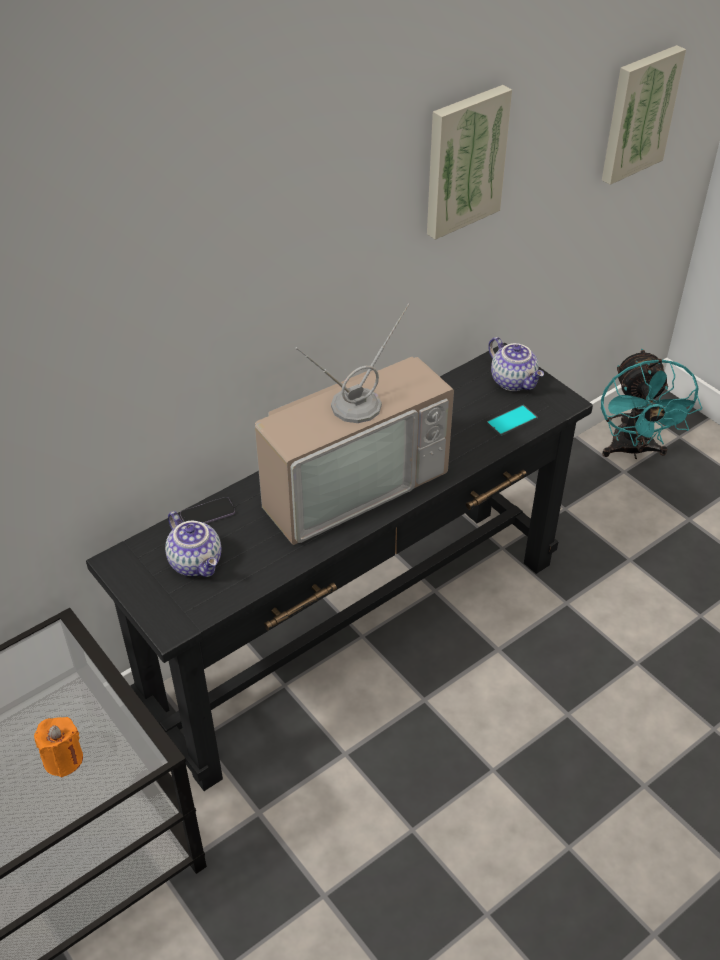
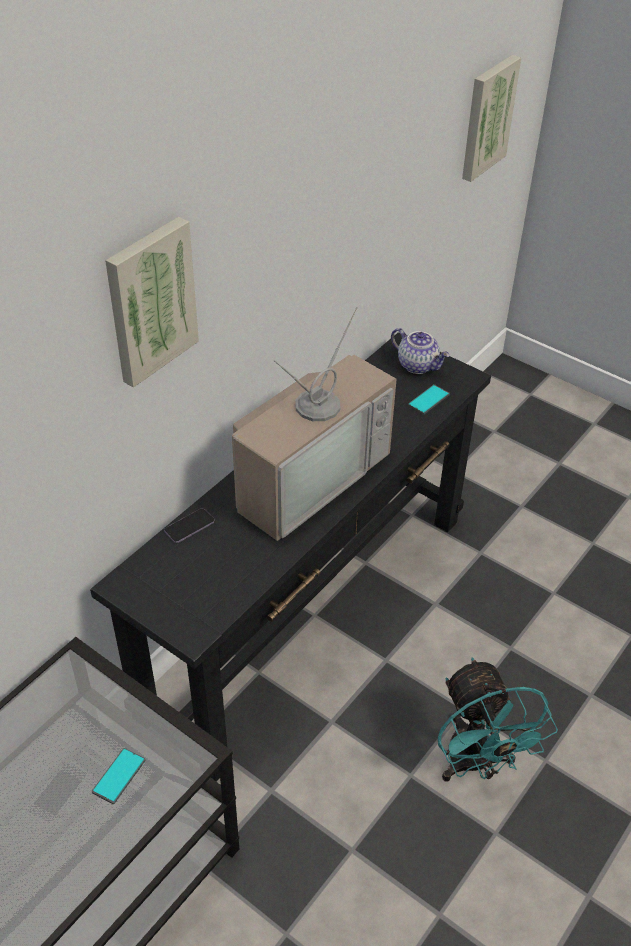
camera: 15 degrees left, 0 degrees up
orange candle [34,717,83,778] -> phone [92,748,145,804]
teapot [165,511,221,577] -> none
picture [427,85,512,240] -> picture moved to [105,217,199,388]
turquoise fan [601,349,702,459] -> turquoise fan moved to [438,658,558,781]

